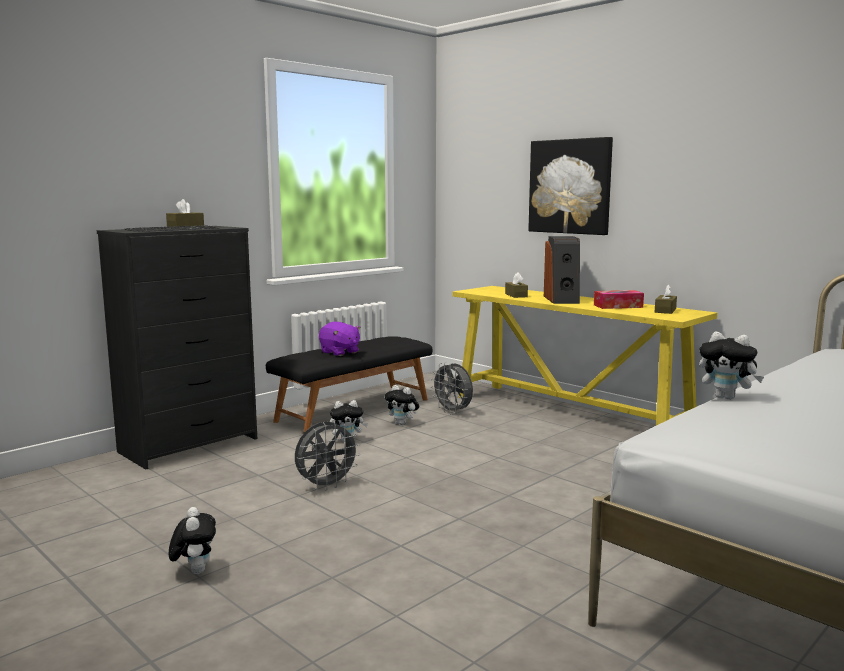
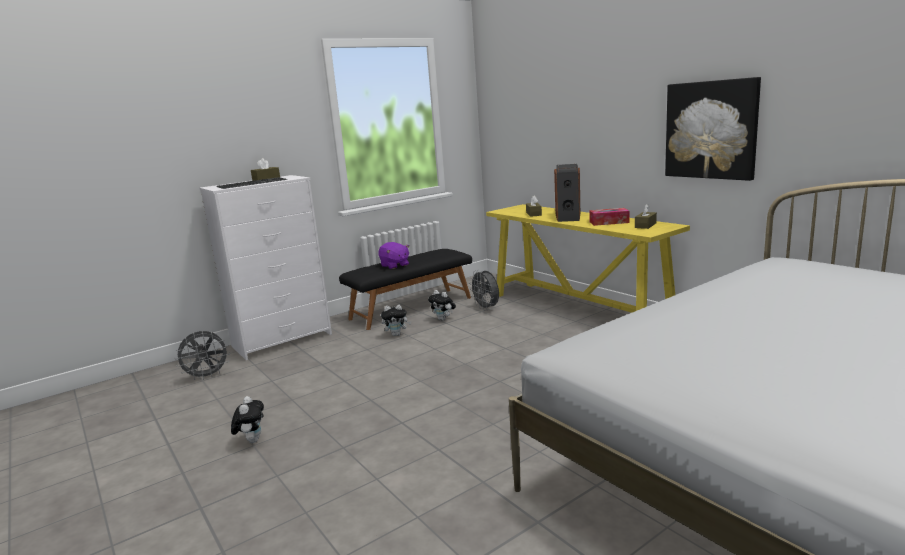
camera: 10 degrees right, 5 degrees up
black dresser [97,226,257,470] -> white dresser [200,175,332,360]
grey fan [295,421,361,491] -> grey fan moved to [174,331,229,380]
picture [528,137,613,235] -> picture moved to [665,77,761,181]
plush toy [699,332,764,400] -> none

